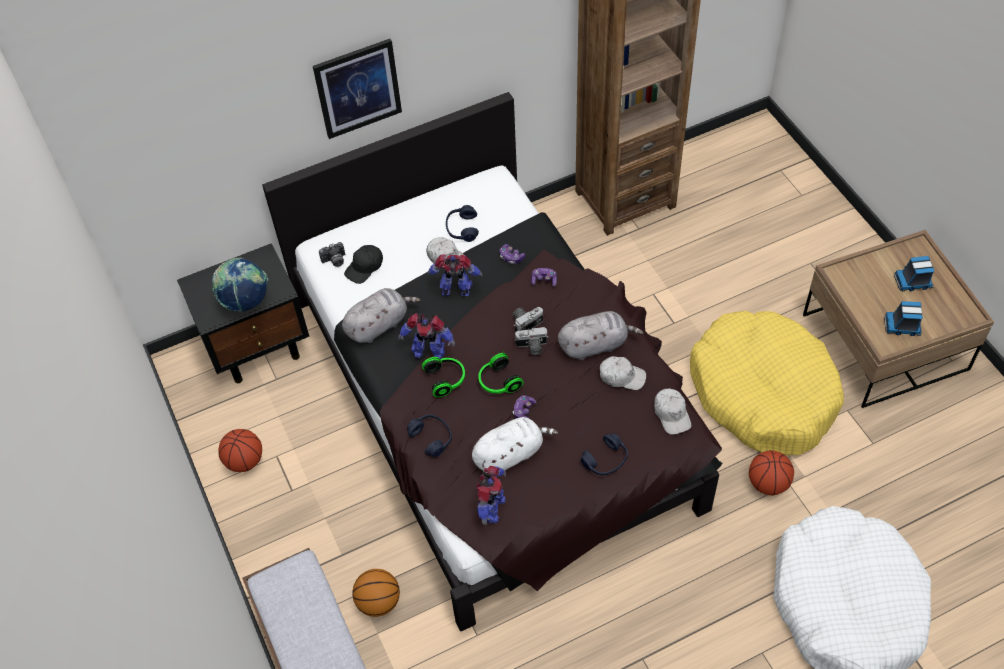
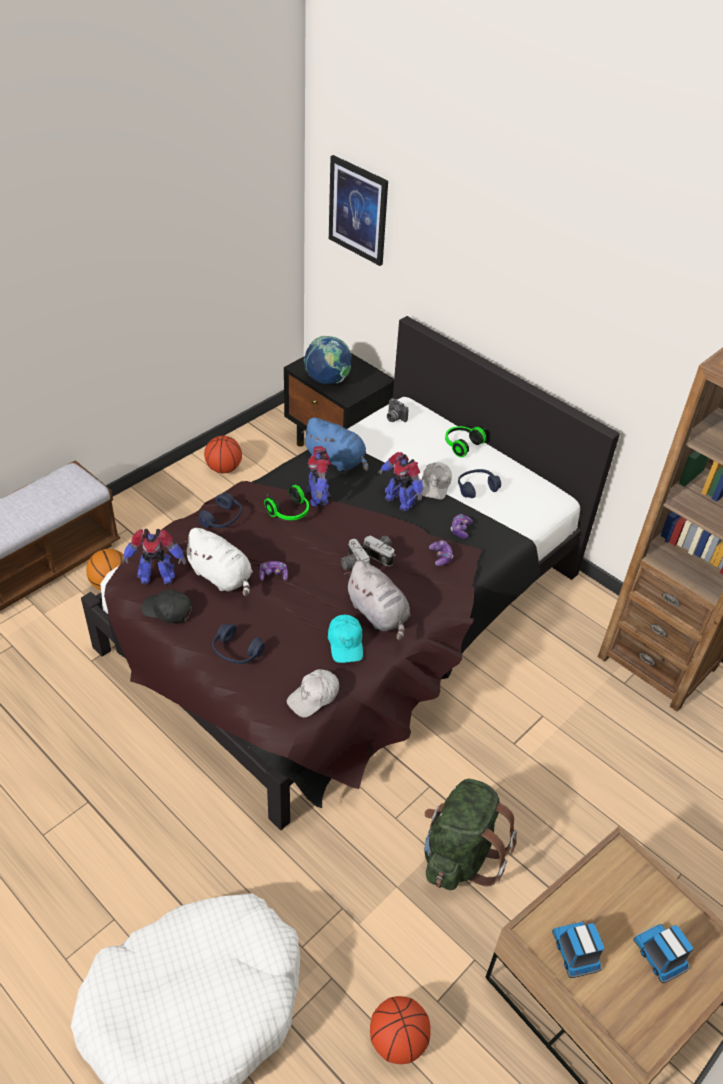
camera: 65 degrees right, 10 degrees down
picture [313,39,402,139] -> picture moved to [329,155,388,266]
grey plush toy [342,288,421,343] -> blue plush toy [302,417,368,471]
black cap [344,245,383,284] -> black cap moved to [142,589,192,623]
toy robot [427,254,483,296] -> toy robot turned 150 degrees clockwise [378,452,423,511]
headphones [478,350,524,394] -> headphones moved to [445,426,486,458]
white cap [600,356,646,390] -> turquoise cap [328,615,363,663]
yellow dog bed [690,311,844,455] -> green backpack [424,779,517,890]
basketball [749,450,794,495] -> basketball moved to [370,996,431,1064]

